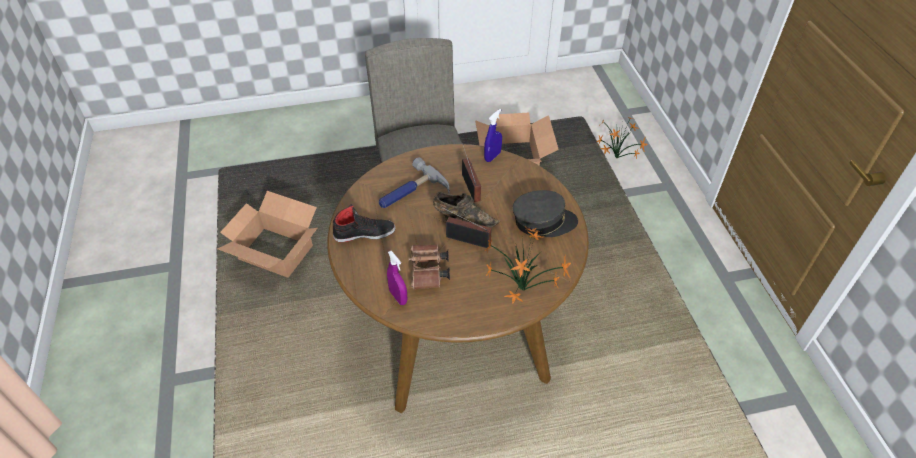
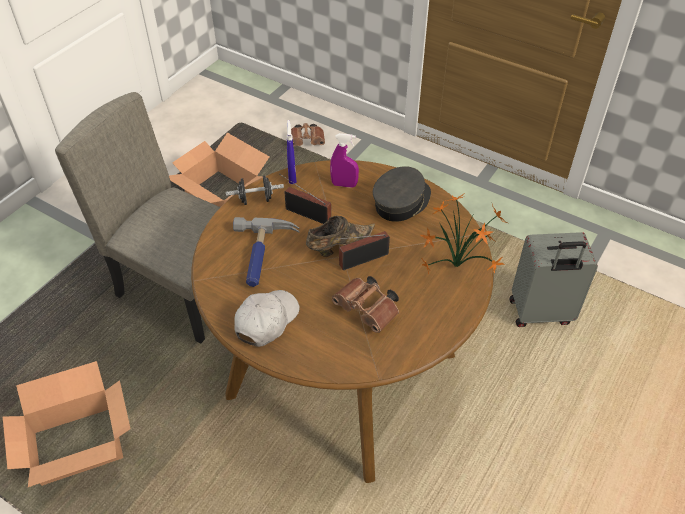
camera: 45 degrees left, 0 degrees up
black shoe [333,204,396,242] -> white cap [234,290,300,347]
purple spray bottle [387,251,408,305] -> purple spray bottle moved to [330,133,359,188]
potted plant [597,115,648,159] -> brown binoculars [291,123,325,146]
none -> black dumbbell [226,175,284,205]
none -> grey suitcase [509,232,598,327]

